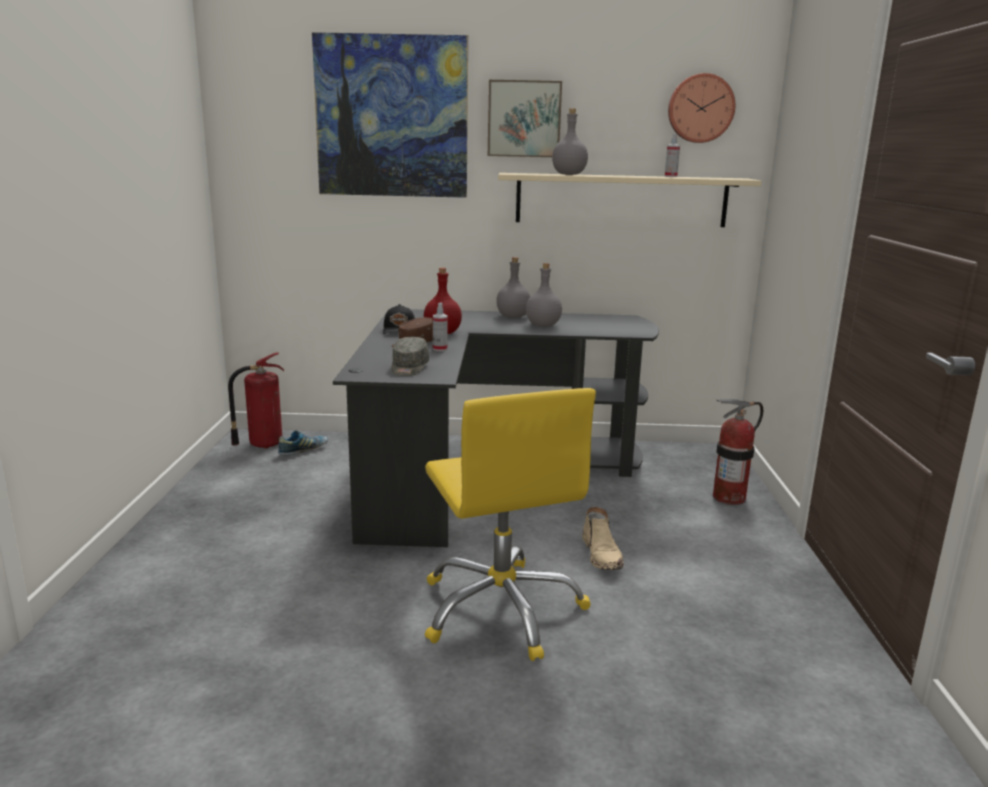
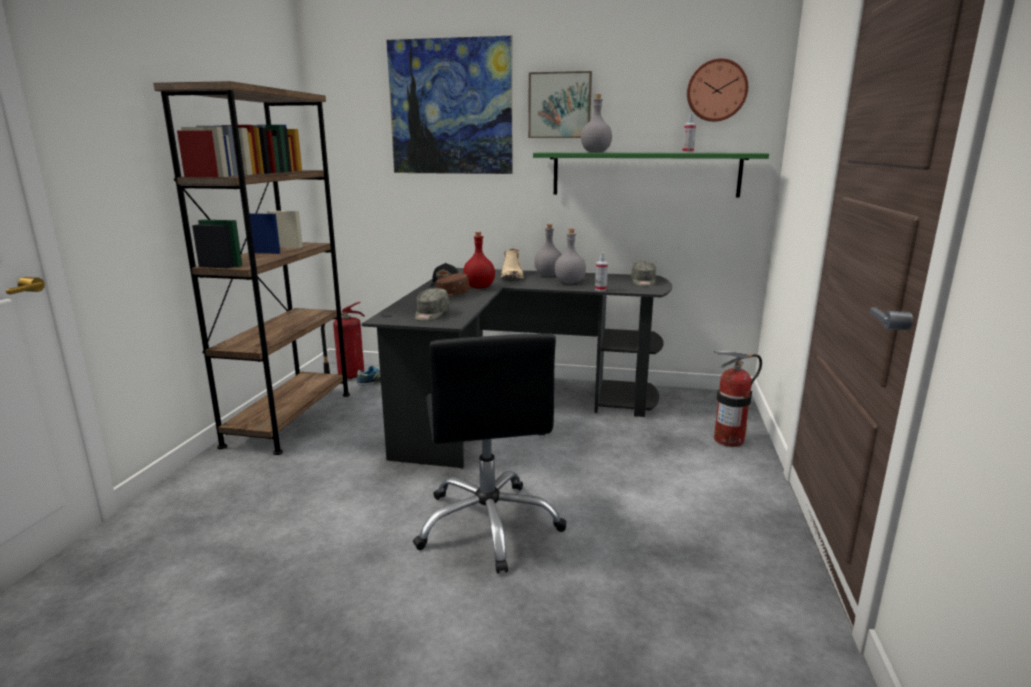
camera: 10 degrees right, 0 degrees up
yellow office chair [424,388,596,661] -> black office chair [413,333,566,574]
spray bottle [433,303,448,351] -> spray bottle moved to [595,252,608,291]
beige shelf [498,173,762,227] -> green shelf [533,152,769,197]
beige boot [582,507,624,570] -> beige boot moved to [501,249,524,279]
none -> brown bookcase [153,81,350,455]
none -> grey cap [631,261,656,286]

